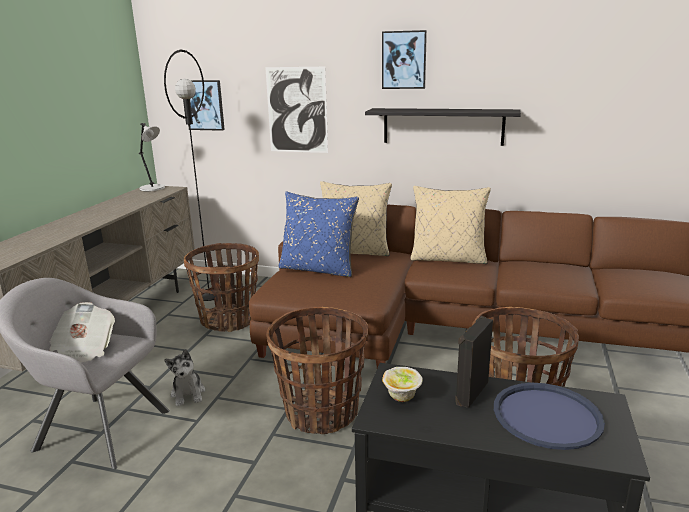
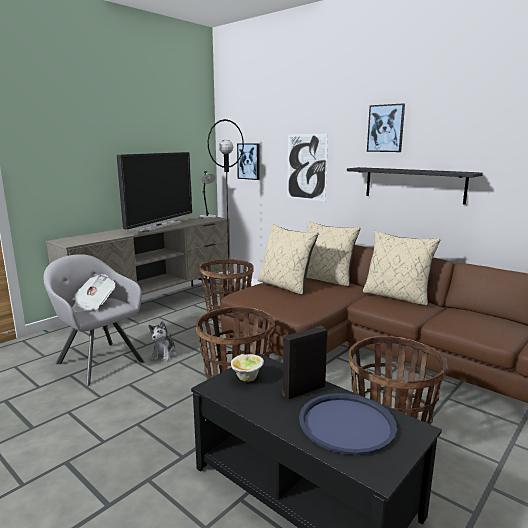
camera: 25 degrees right, 5 degrees down
blue pillow [279,191,359,277] -> beige pillow [258,224,319,295]
none -> television [117,152,192,232]

